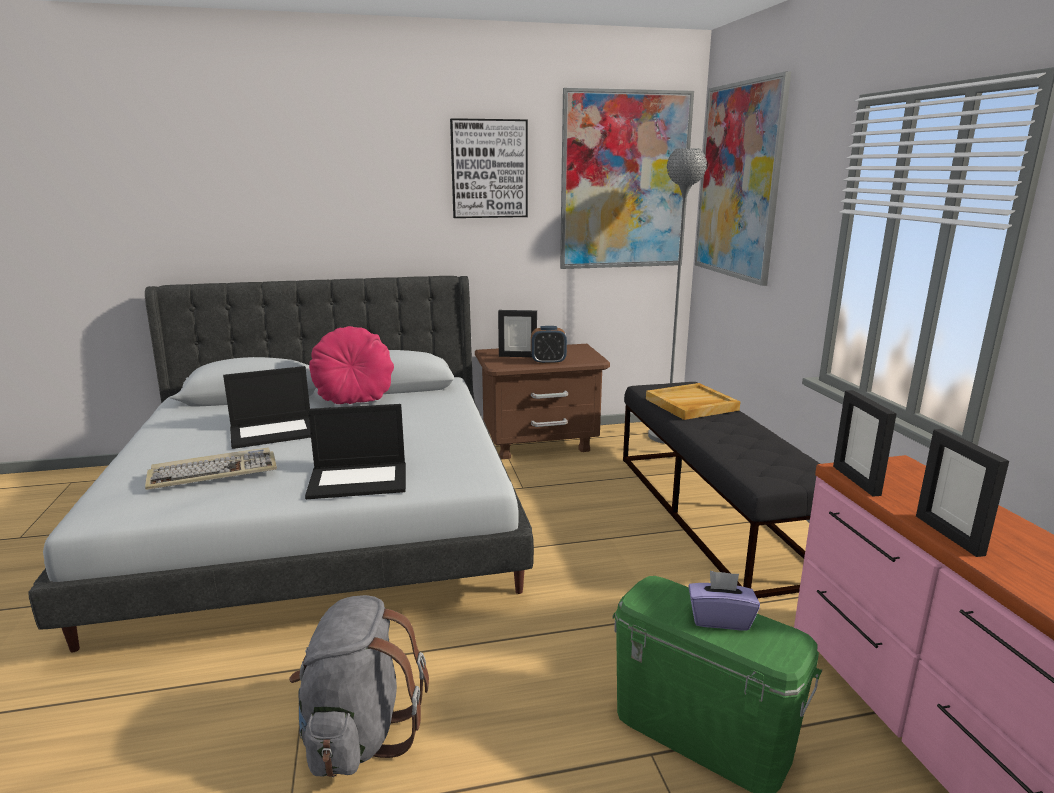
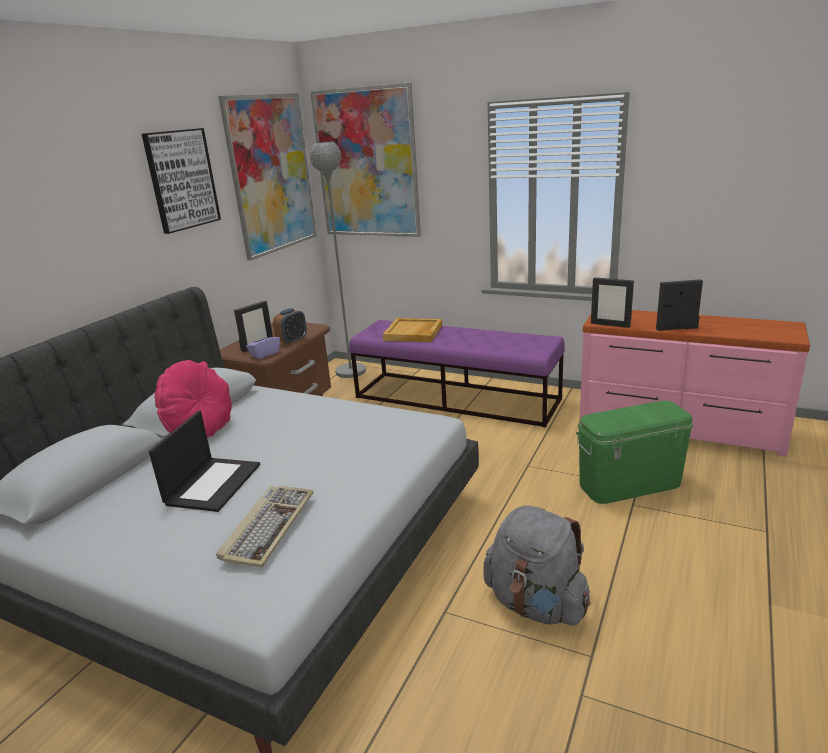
camera: 50 degrees left, 5 degrees up
laptop [305,404,406,499] -> none
black bench [623,382,820,598] -> purple bench [349,320,565,428]
purple tissue box [688,571,760,630] -> purple tissue box moved to [246,330,280,359]
picture frame [916,429,1009,557] -> picture frame turned 150 degrees clockwise [656,279,703,331]

